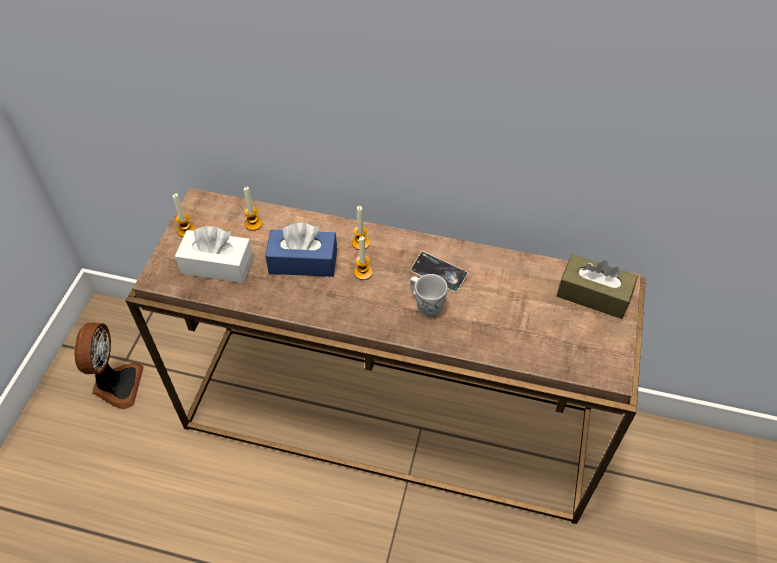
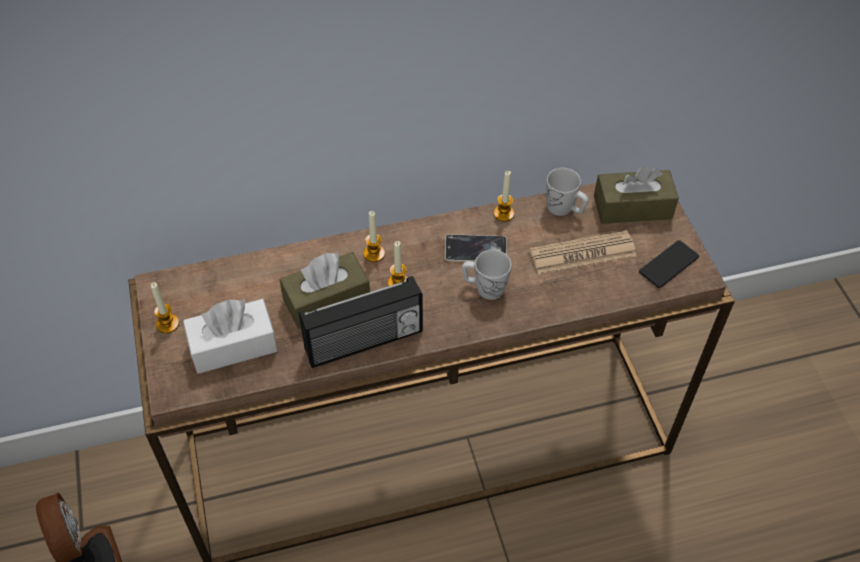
camera: 30 degrees left, 0 degrees up
candle [244,187,263,231] -> candle moved to [494,171,514,222]
blue tissue box [265,223,337,277] -> brown tissue box [280,252,370,329]
none -> radio [299,276,423,368]
none -> newspaper [529,231,636,274]
none -> white mug [546,168,588,216]
none -> phone [639,240,699,288]

